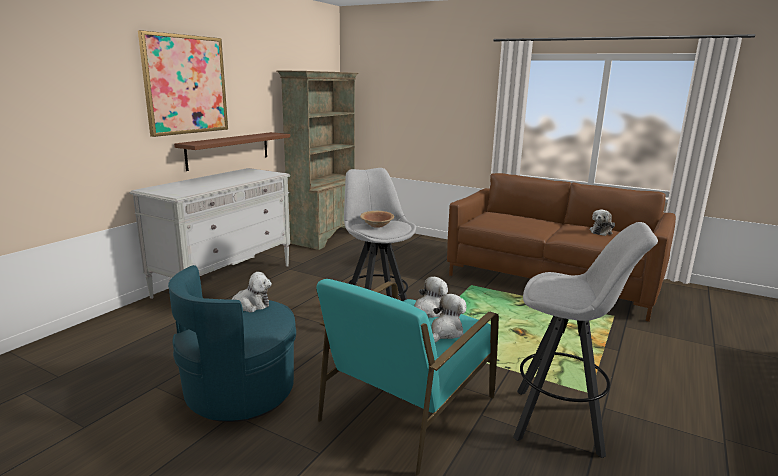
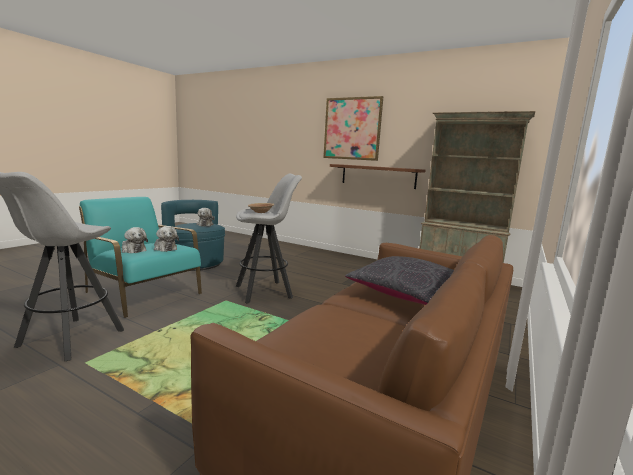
camera: 90 degrees right, 5 degrees down
white dresser [129,168,290,299] -> none
plush toy [590,210,615,236] -> none
none -> black pillow [345,256,454,305]

